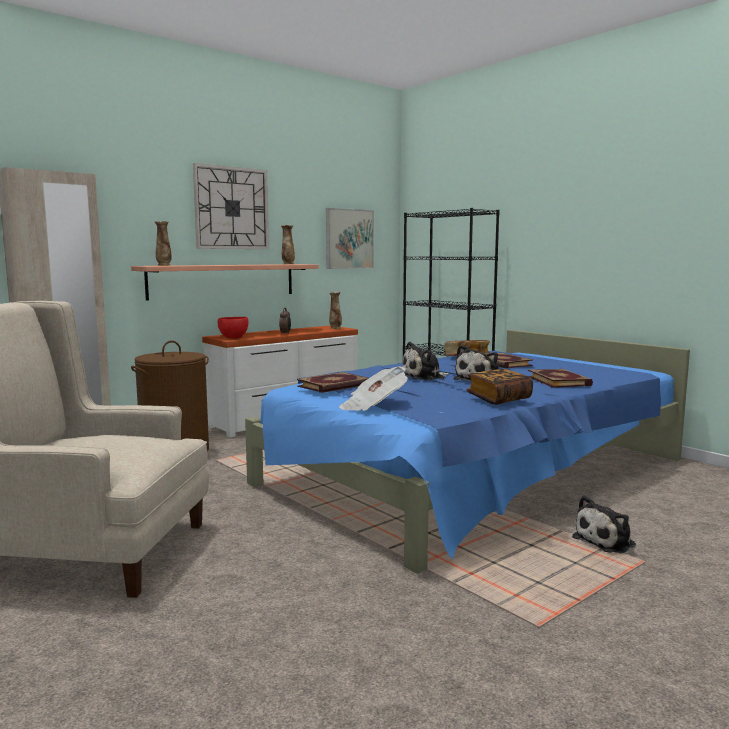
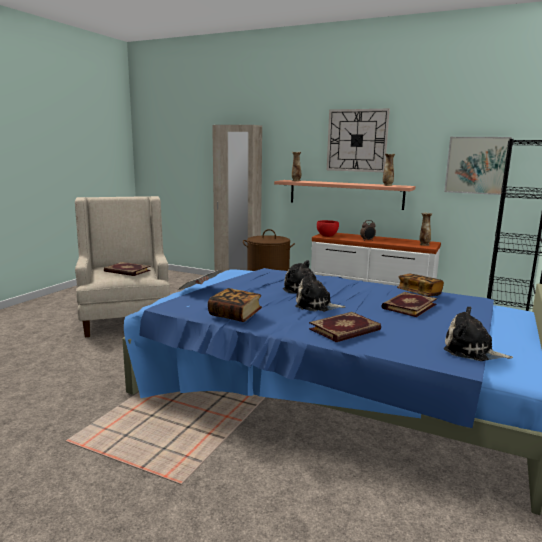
camera: 65 degrees right, 5 degrees up
book [297,372,369,393] -> book moved to [104,262,151,276]
plush toy [572,495,636,553] -> plush toy moved to [444,307,513,361]

